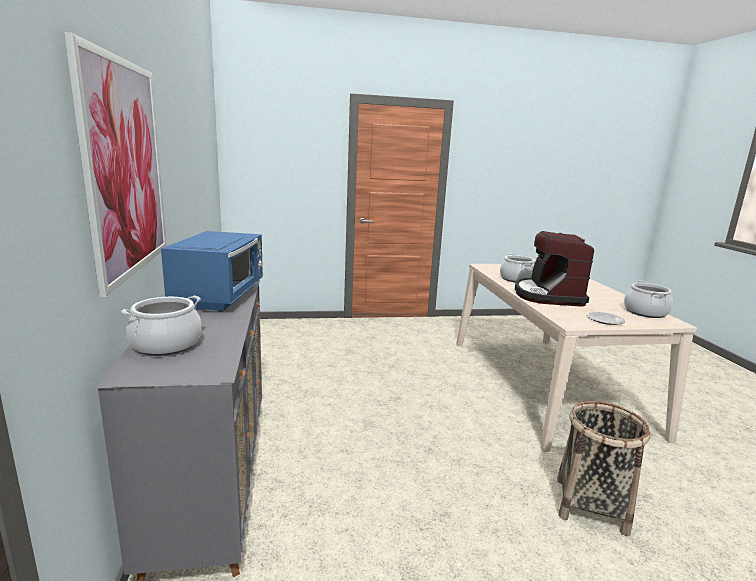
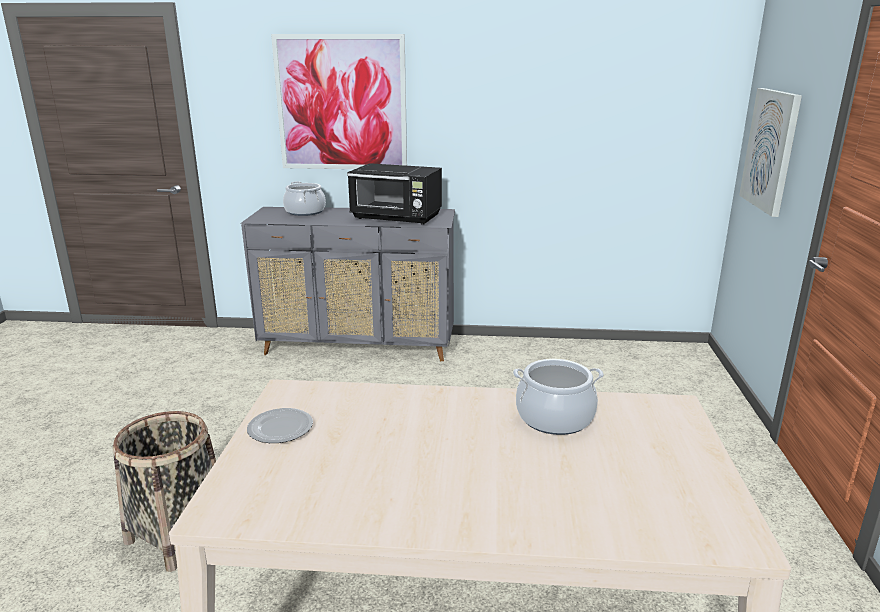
camera: 105 degrees right, 5 degrees up
blue microwave [161,231,263,312] -> black microwave [347,163,442,225]
coffee machine [515,231,594,307] -> none
cooking pot [624,280,673,318] -> none
none -> picture [739,88,802,217]

